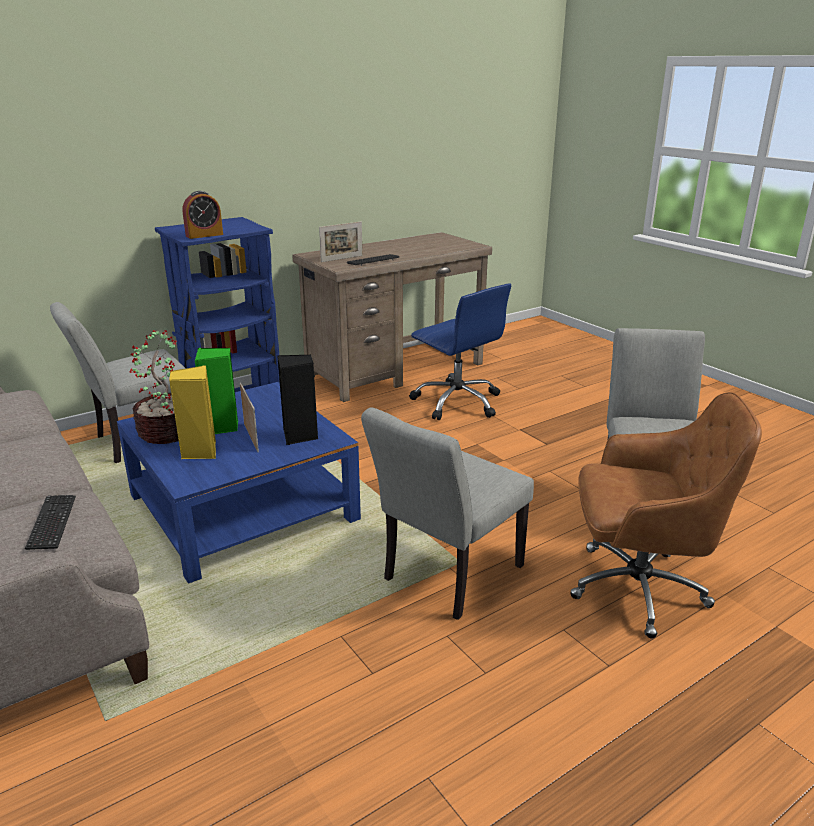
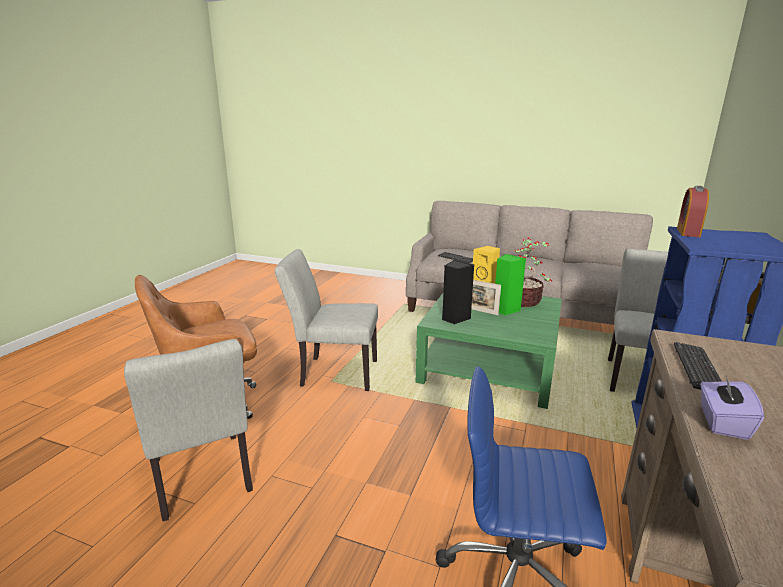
camera: 145 degrees right, 5 degrees down
blue coffee table [117,382,361,584] -> green coffee table [416,293,562,409]
picture frame [319,222,363,262] -> none
grey chair [361,408,534,620] -> grey chair turned 90 degrees counterclockwise [274,249,378,391]
none -> purple tissue box [700,376,764,440]

